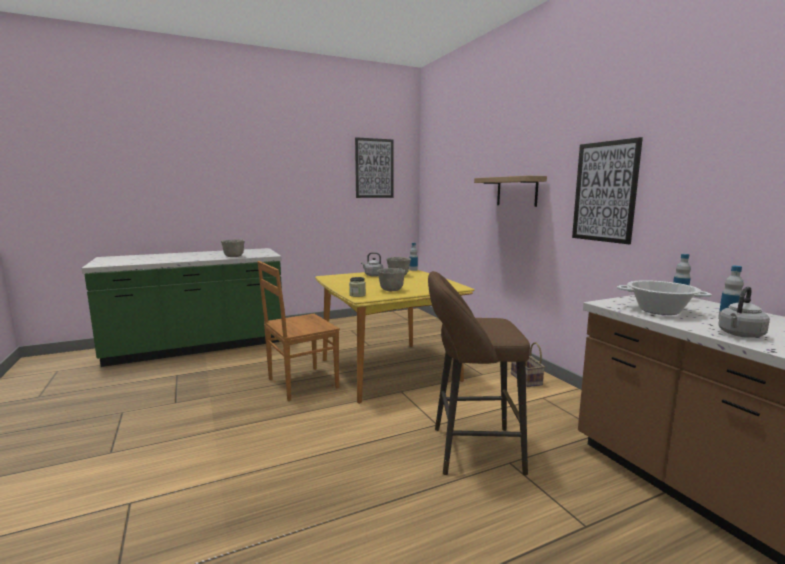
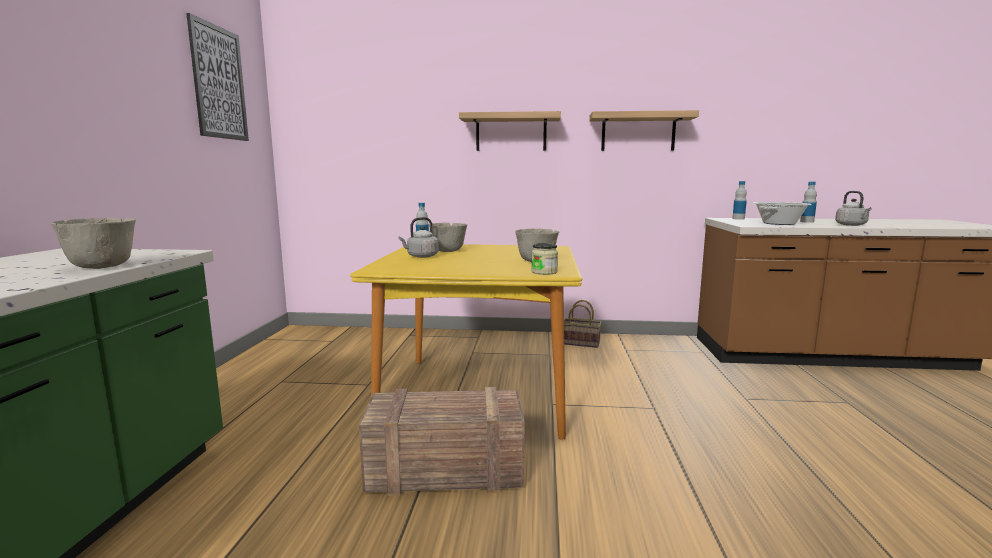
camera: 60 degrees left, 0 degrees up
brown chair [257,261,340,401] -> crate [359,387,525,496]
brown stool [428,271,530,475] -> none
picture [572,137,643,244] -> shelf [589,110,699,151]

